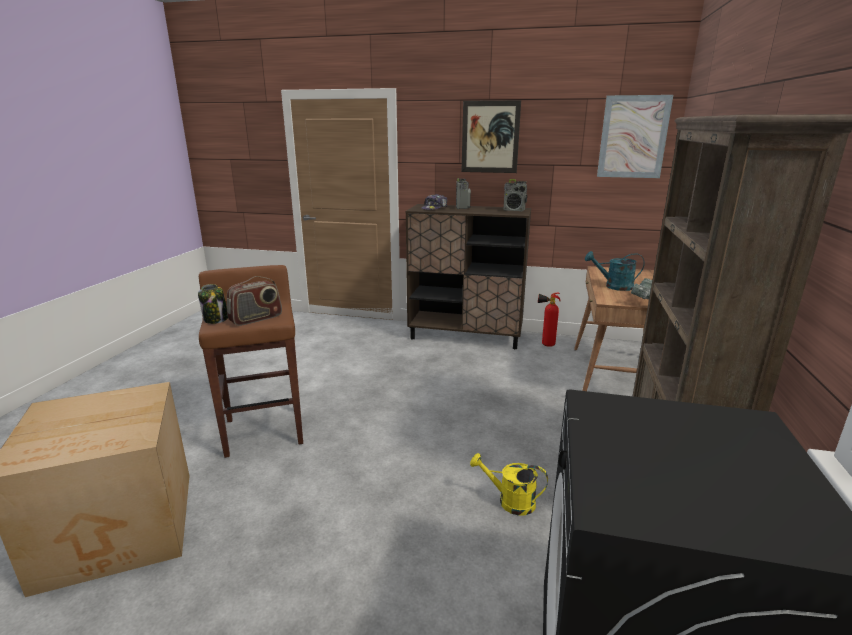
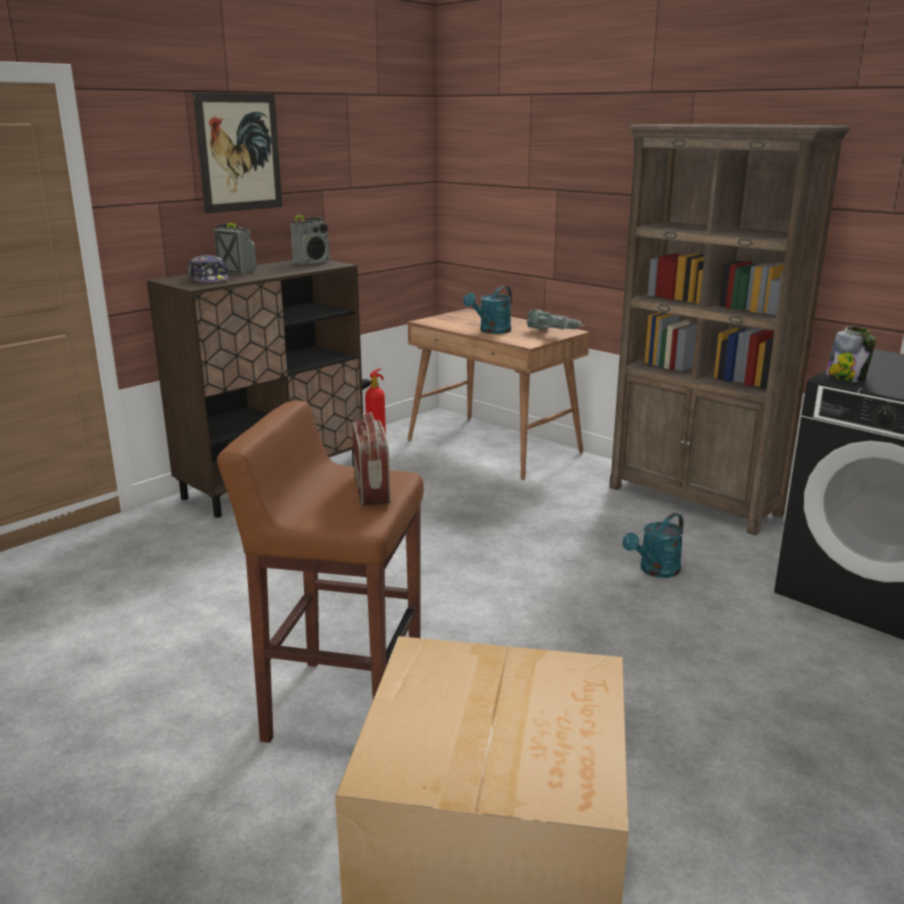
camera: 60 degrees left, 0 degrees up
jar [198,284,228,324] -> jar moved to [826,326,876,382]
yellow watering can [470,453,548,516] -> turquoise watering can [622,513,684,578]
picture [597,95,673,178] -> none

